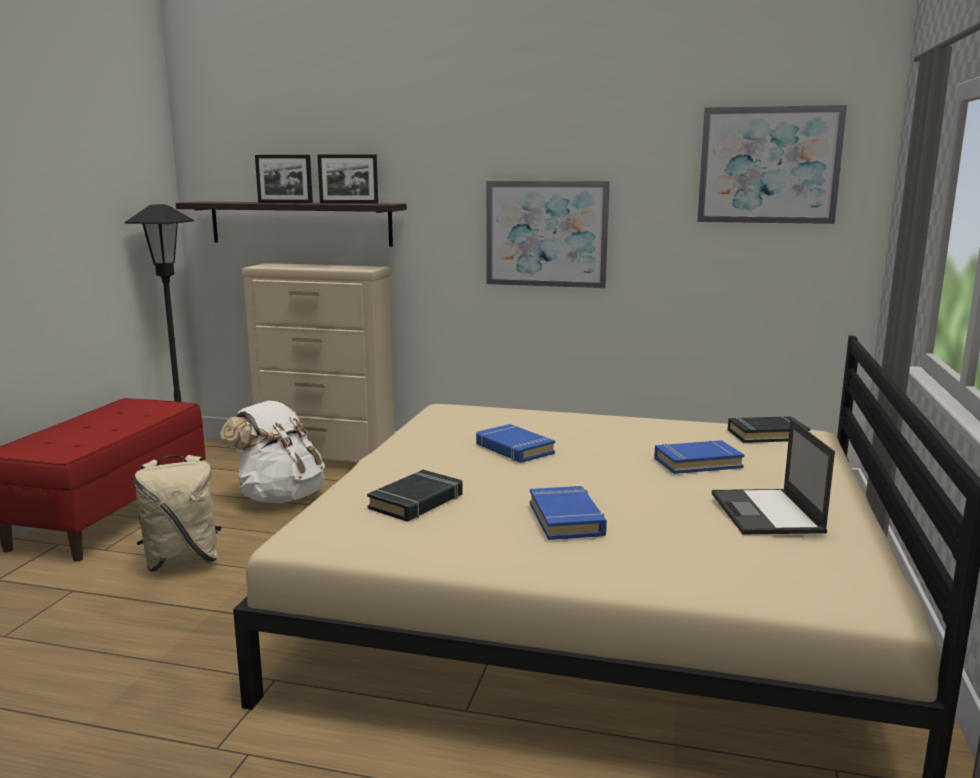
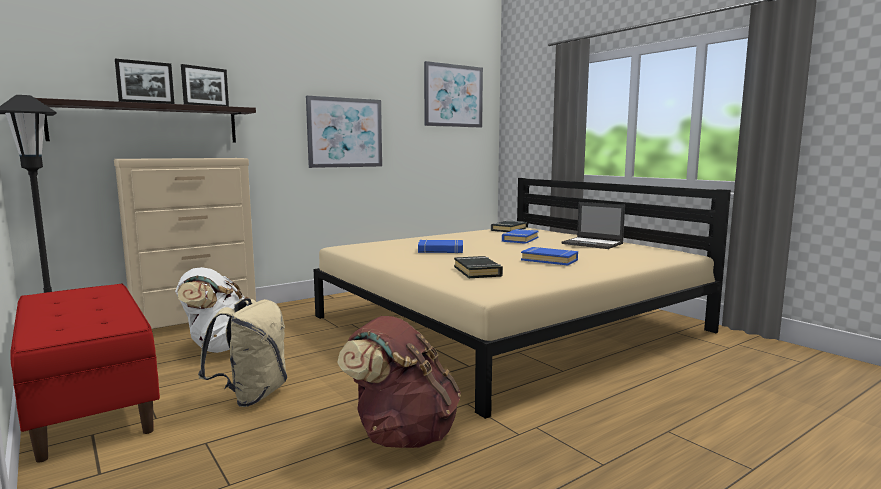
camera: 50 degrees left, 5 degrees down
none -> brown backpack [337,316,461,448]

